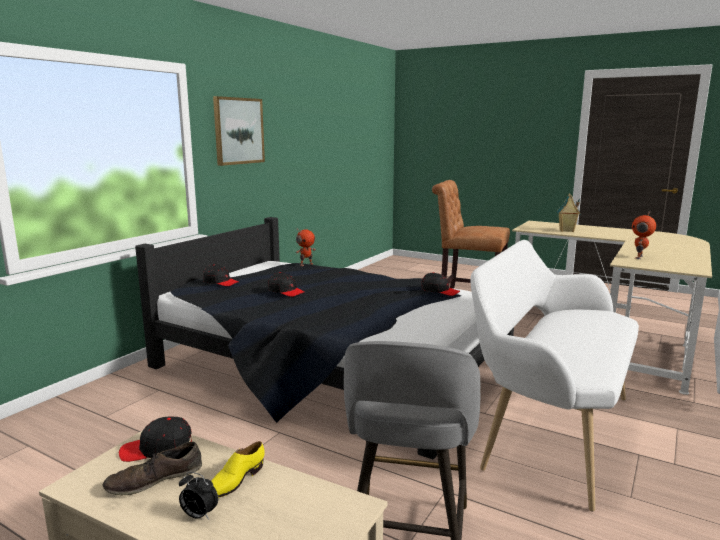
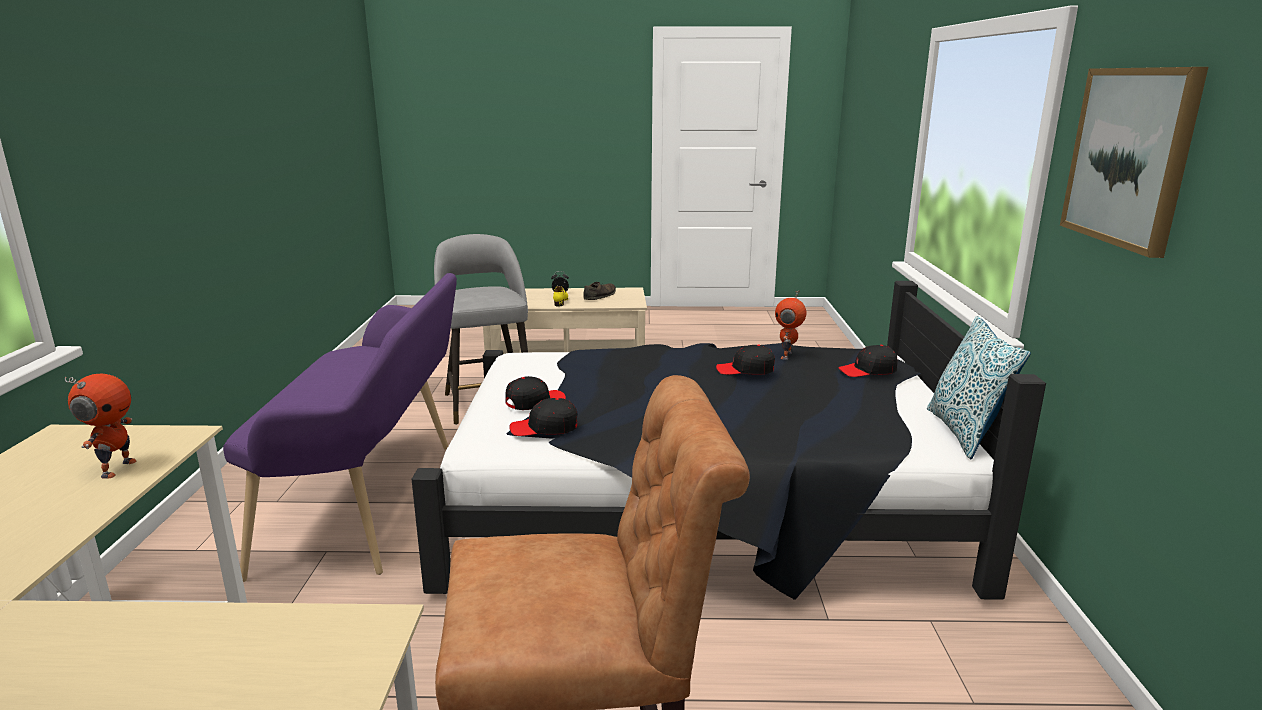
camera: 150 degrees right, 5 degrees up
black cap [119,417,192,462] -> black cap moved to [506,376,566,410]
toy robot [296,228,316,266] -> toy robot moved to [775,291,806,360]
white bench [470,240,639,512] -> purple bench [223,273,457,582]
toy house [556,193,581,232] -> none
none -> pillow [927,316,1031,459]

